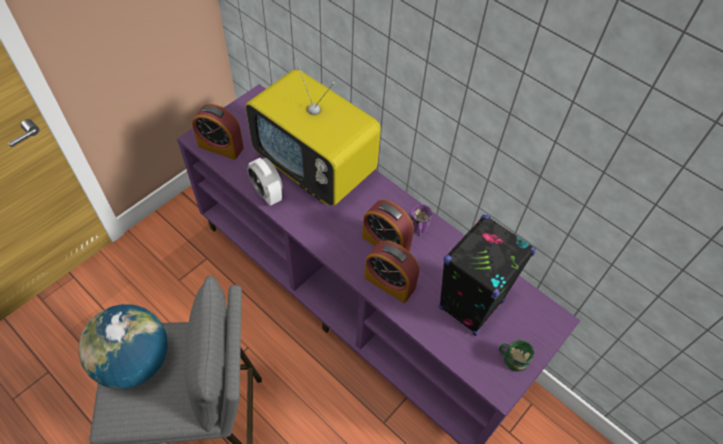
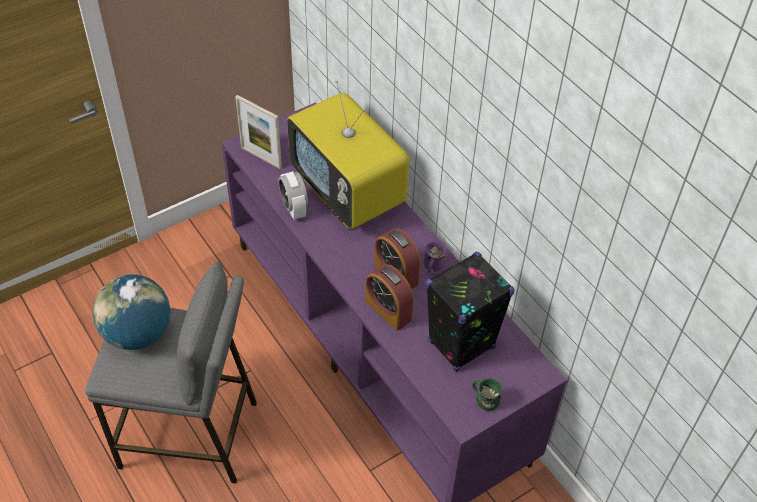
camera: 15 degrees right, 5 degrees down
alarm clock [192,104,244,160] -> picture frame [235,95,282,169]

